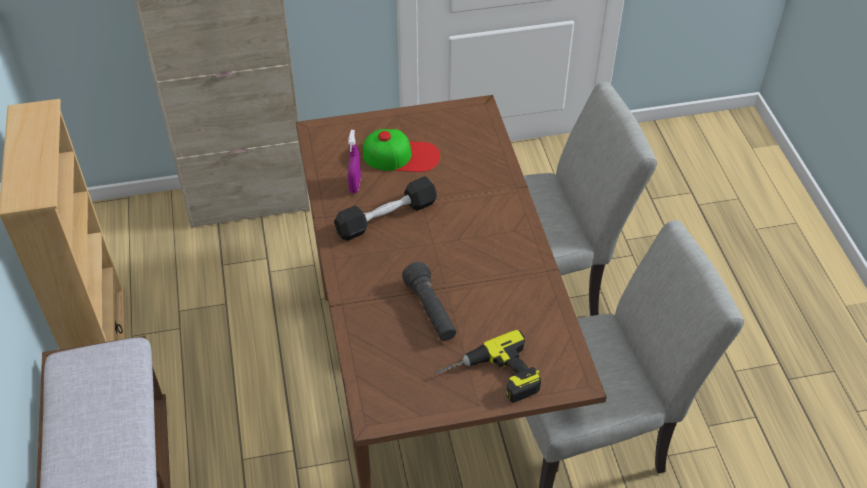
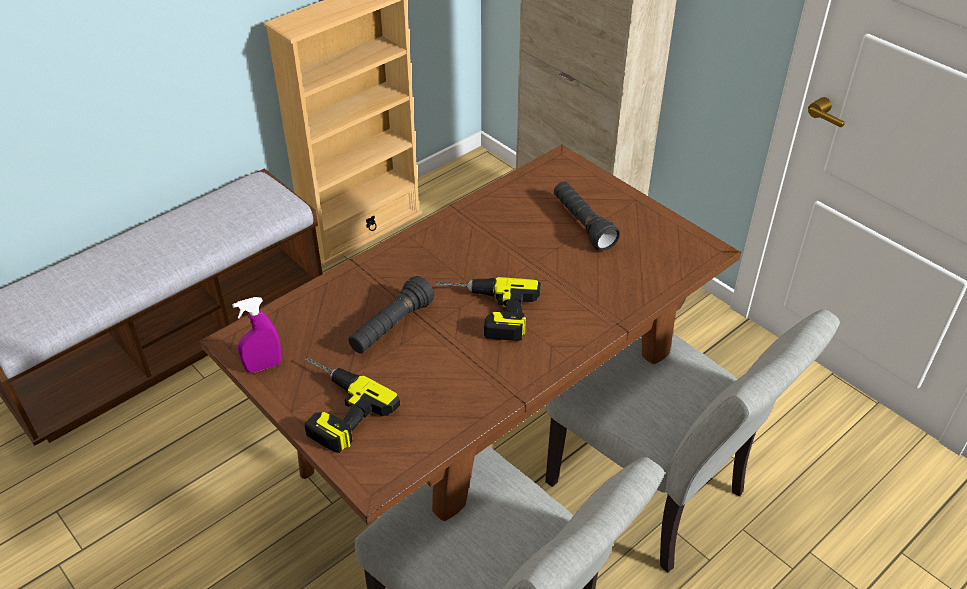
camera: 60 degrees right, 5 degrees down
black dumbbell [334,176,437,241] -> none
purple spray bottle [348,130,361,193] -> purple spray bottle moved to [232,297,281,373]
cap [363,129,441,172] -> black flashlight [554,182,620,251]
none -> power drill [435,277,541,341]

